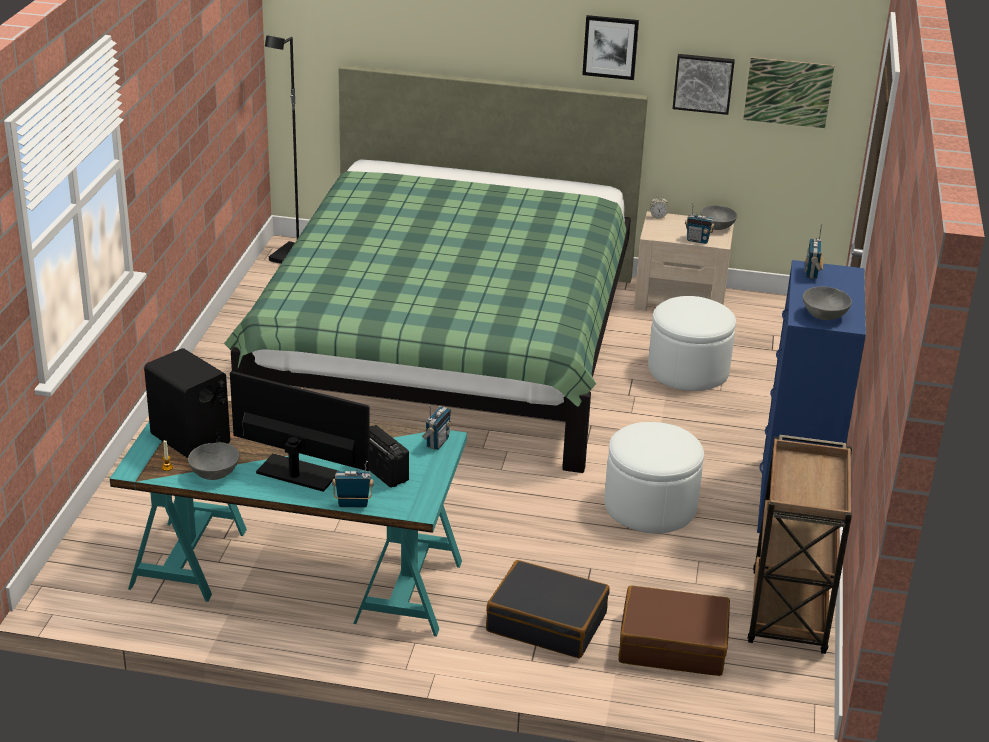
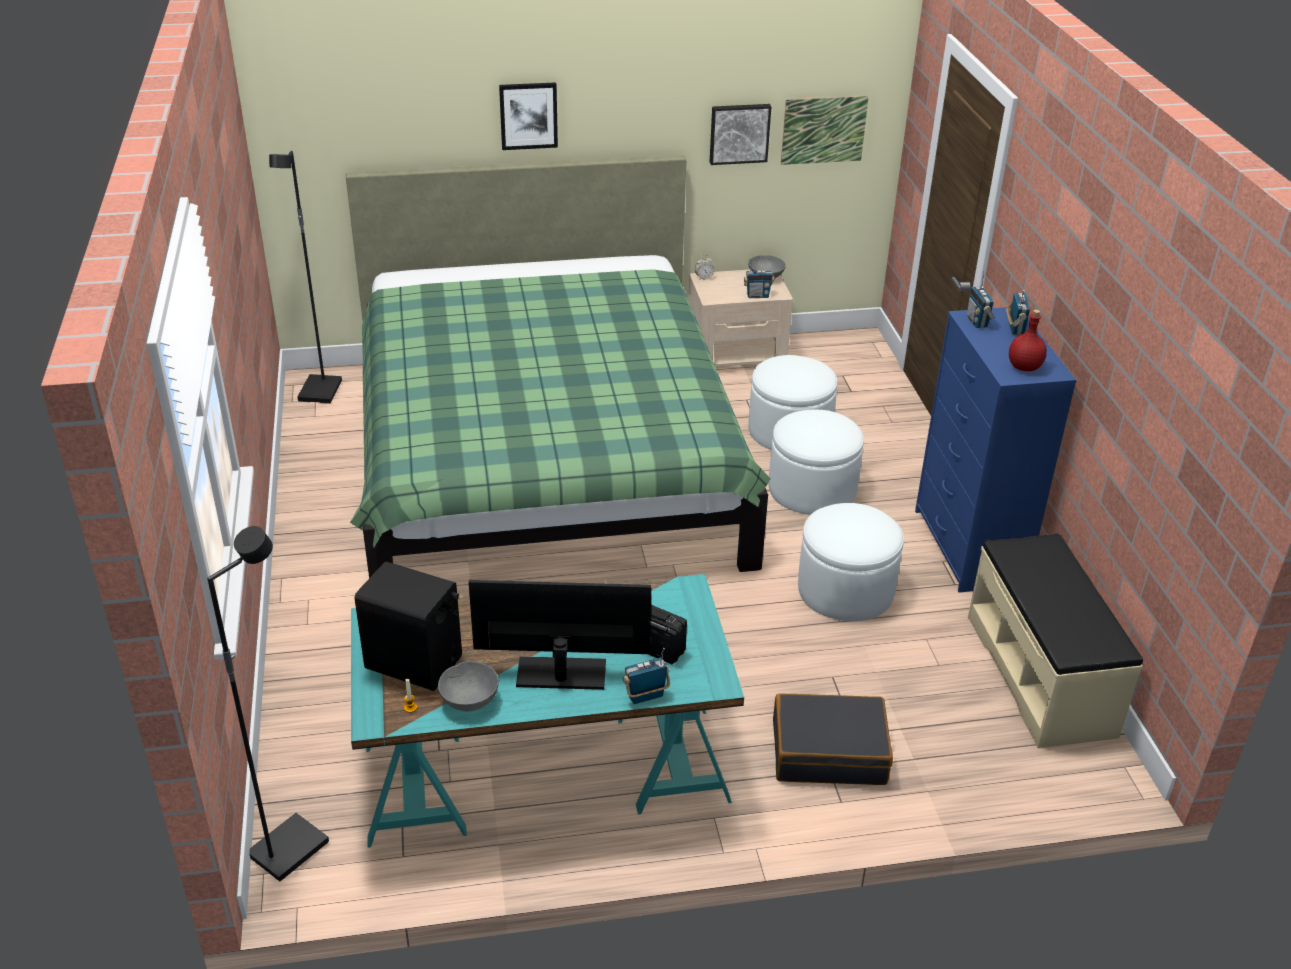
camera: 20 degrees left, 5 degrees up
radio [422,404,451,450] -> radio moved to [1006,290,1030,335]
picture [582,15,639,80] -> picture moved to [499,82,558,150]
brown suitcase [618,586,730,676] -> none
brown cart [747,435,852,654] -> beige bench [968,534,1143,748]
grey bowl [803,287,852,320] -> red bottle [1009,310,1047,371]
none -> black floor lamp [207,526,329,881]
none -> white ottoman [769,410,864,515]

